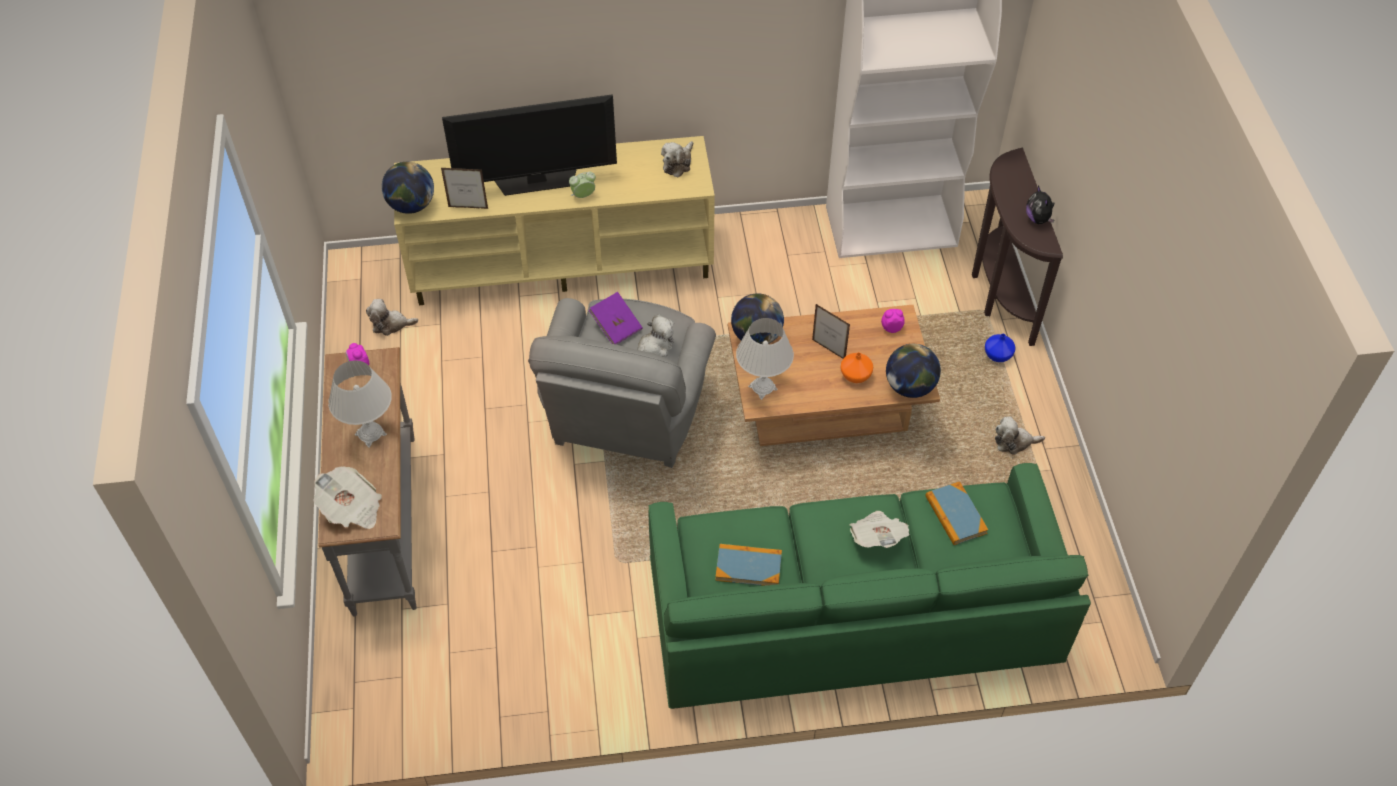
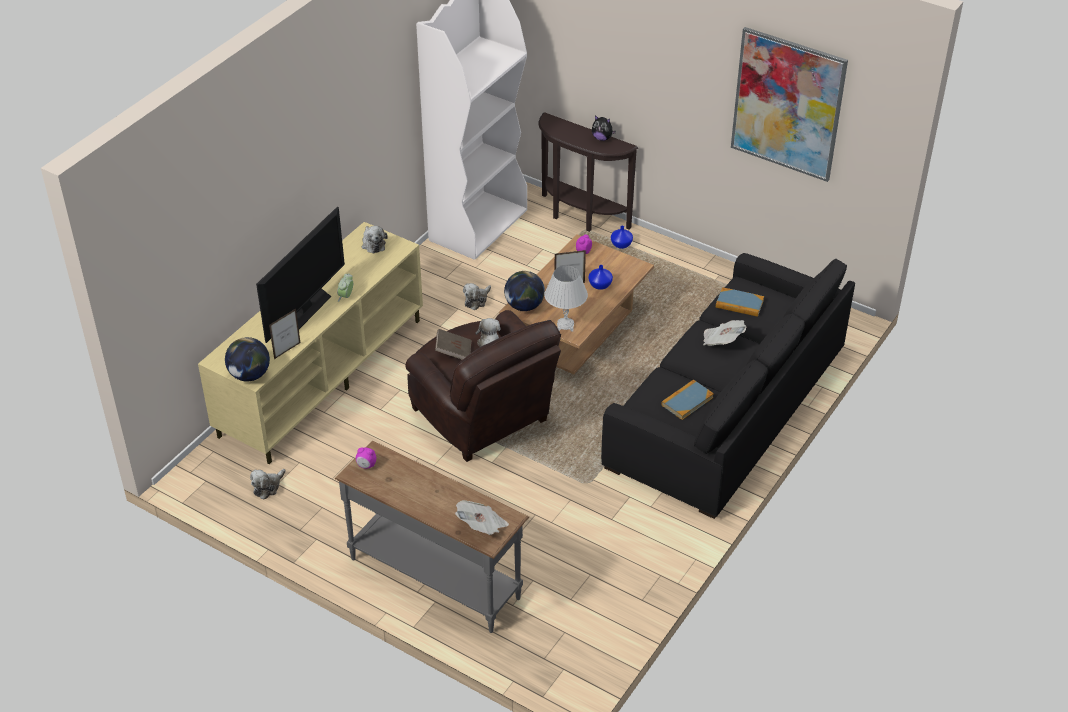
camera: 50 degrees left, 10 degrees down
white table lamp [328,360,392,448] -> none
grey armchair [528,298,716,468] -> brown armchair [405,310,561,462]
purple book [589,292,643,344] -> brown book [435,329,471,360]
green sofa [648,463,1091,709] -> black sofa [601,253,855,519]
orange vase [840,352,873,383] -> blue vase [588,265,613,290]
globe [886,344,941,398] -> none
plush toy [995,416,1045,454] -> plush toy moved to [463,283,491,310]
none -> picture [731,27,848,182]

